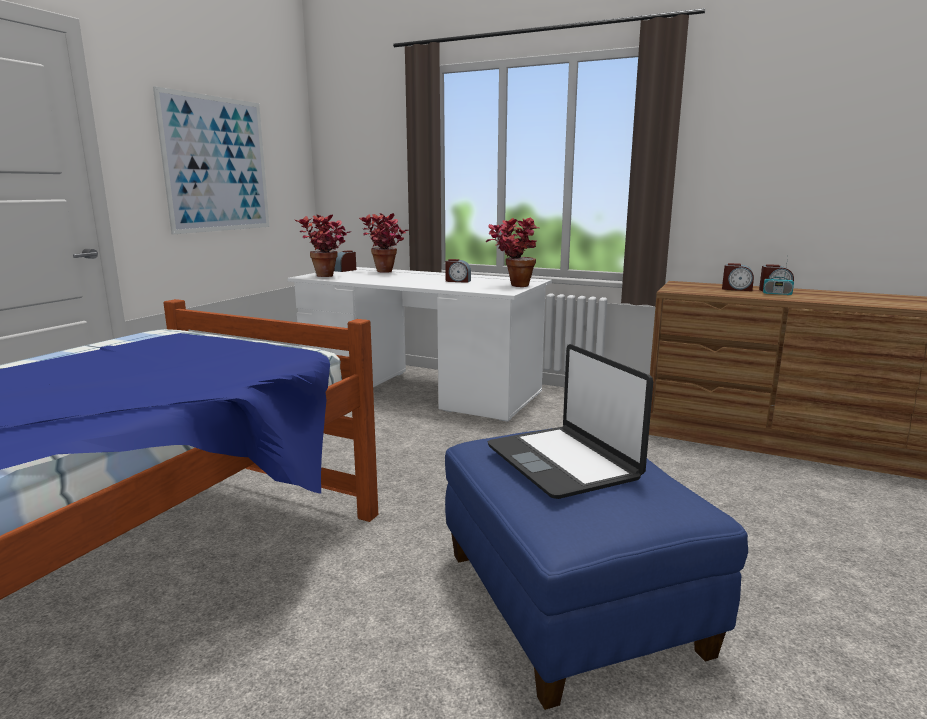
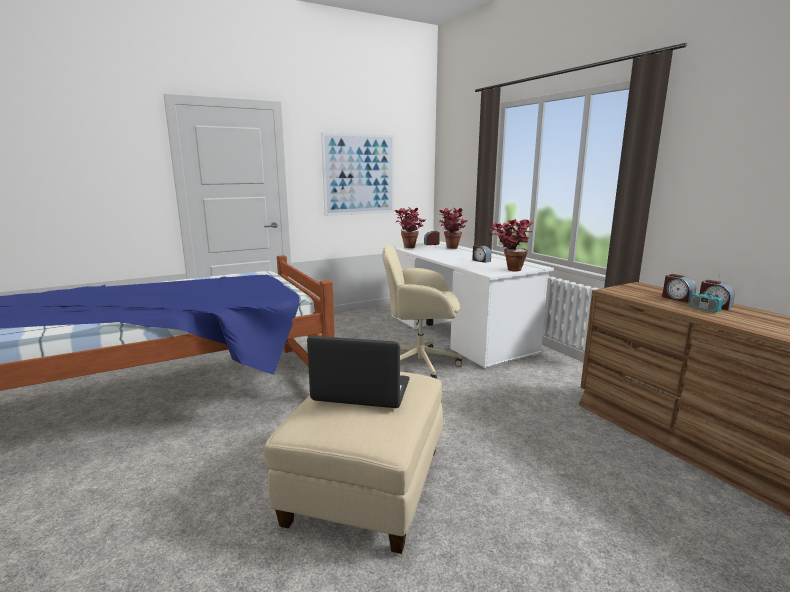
camera: 35 degrees right, 0 degrees up
blue ottoman [445,428,748,710] -> beige ottoman [264,372,443,554]
laptop [487,344,653,499] -> laptop turned 90 degrees clockwise [307,336,410,408]
none -> beige office chair [382,245,462,379]

